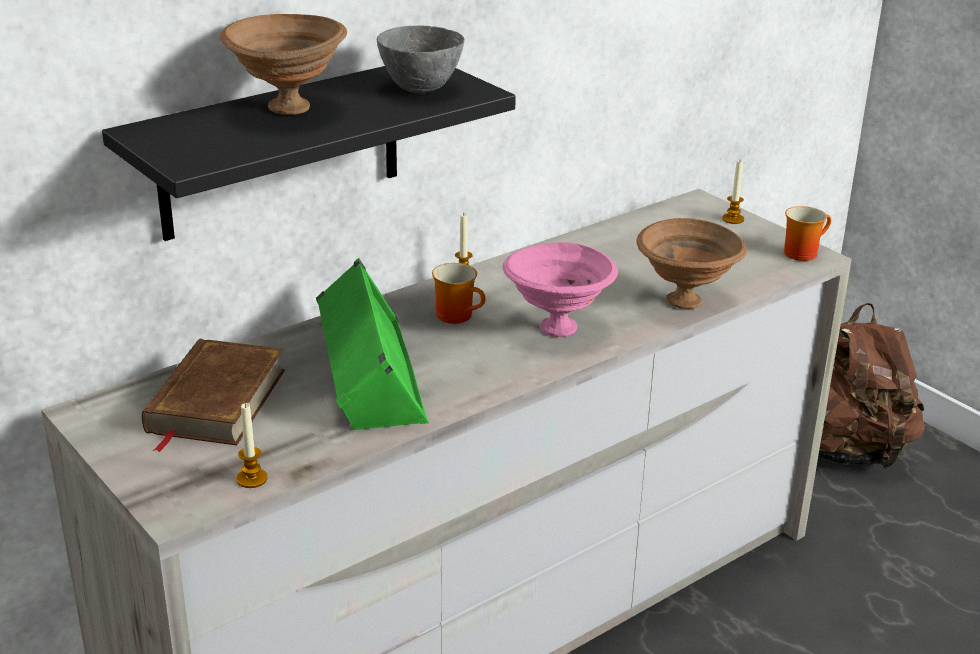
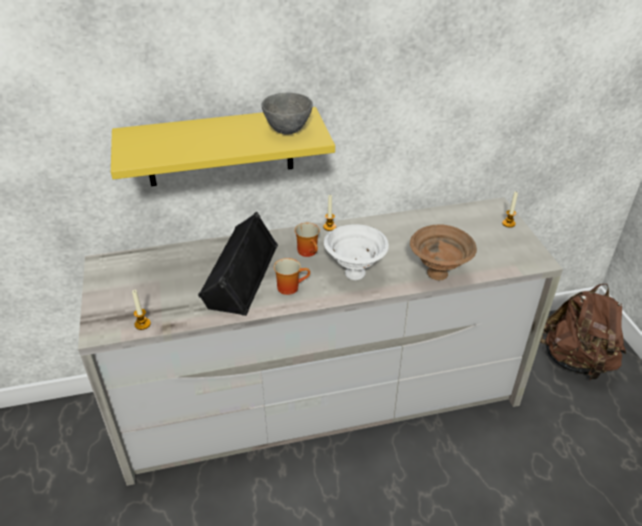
camera: 25 degrees right, 10 degrees up
black shelf [102,66,516,241] -> yellow shelf [111,107,335,186]
brown book [142,339,285,452] -> none
brown bowl [220,14,347,115] -> none
green speaker [316,258,429,430] -> black speaker [198,212,278,316]
pink bowl [502,242,618,337] -> white bowl [324,224,389,281]
mug [784,206,831,261] -> mug moved to [274,258,310,295]

